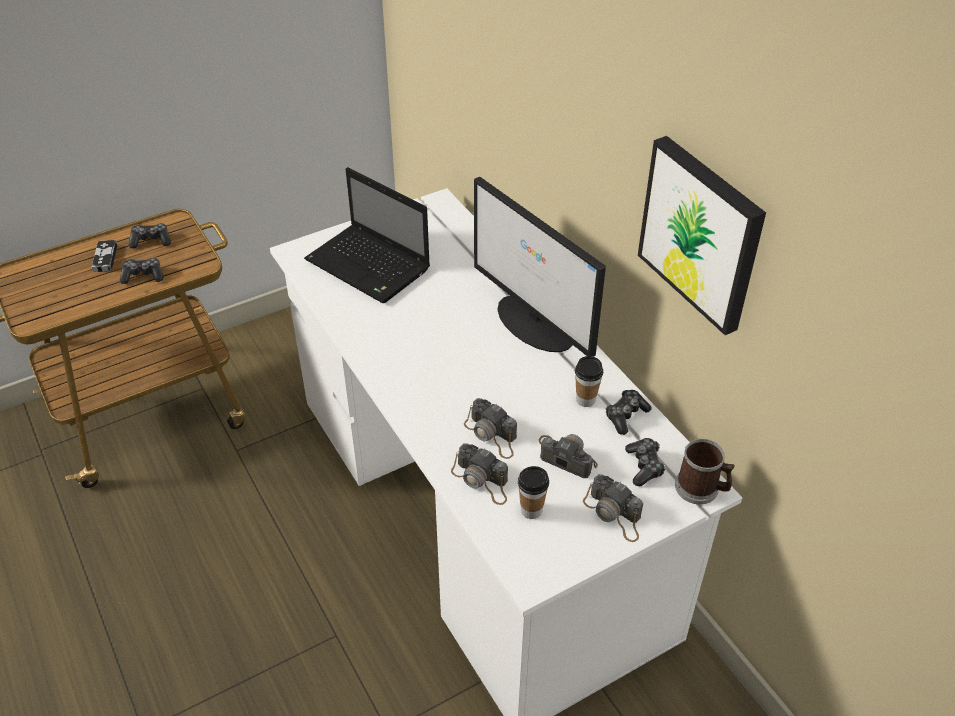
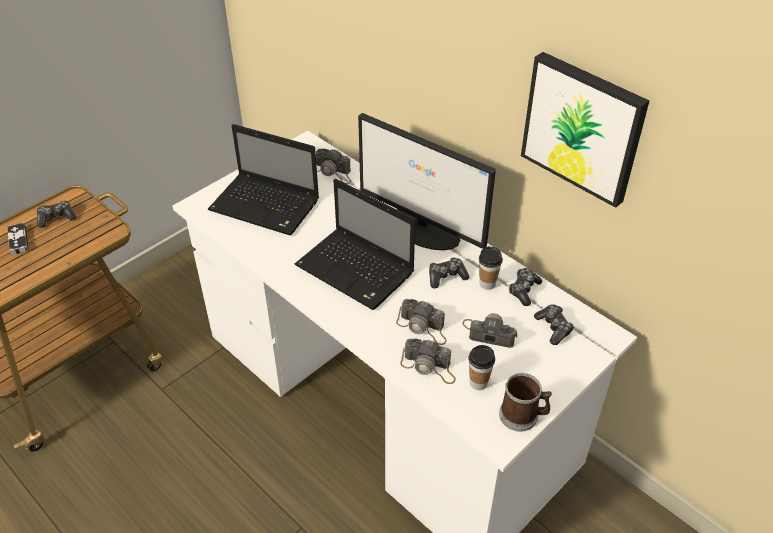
camera: 15 degrees left, 0 degrees up
game controller [120,257,163,284] -> game controller moved to [429,257,469,288]
camera [583,474,643,542] -> camera moved to [316,148,351,184]
mug [675,439,735,504] -> mug moved to [499,373,552,432]
none -> laptop [295,179,415,310]

